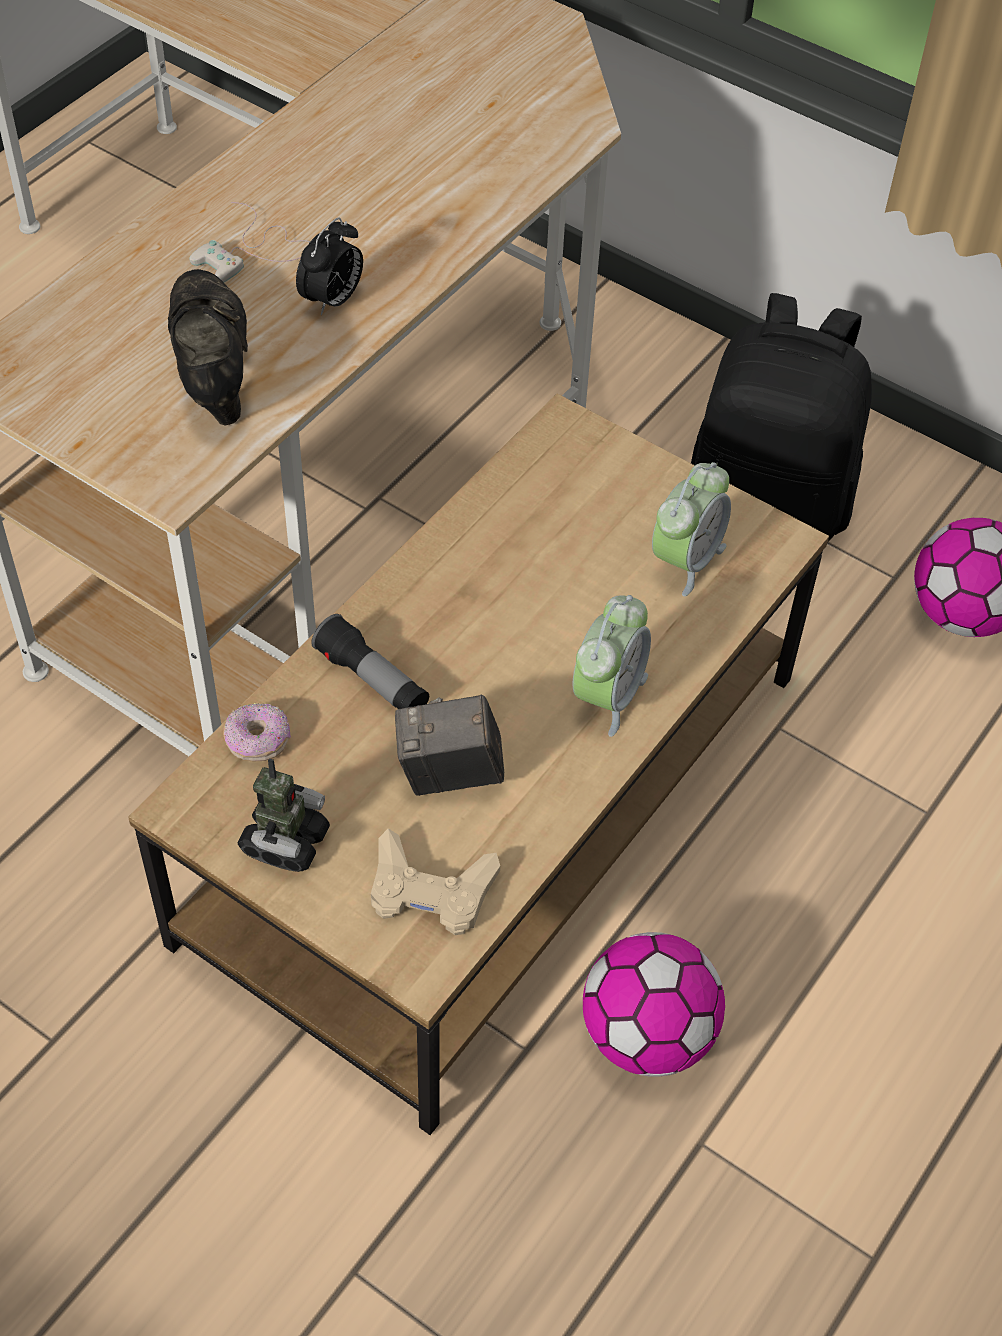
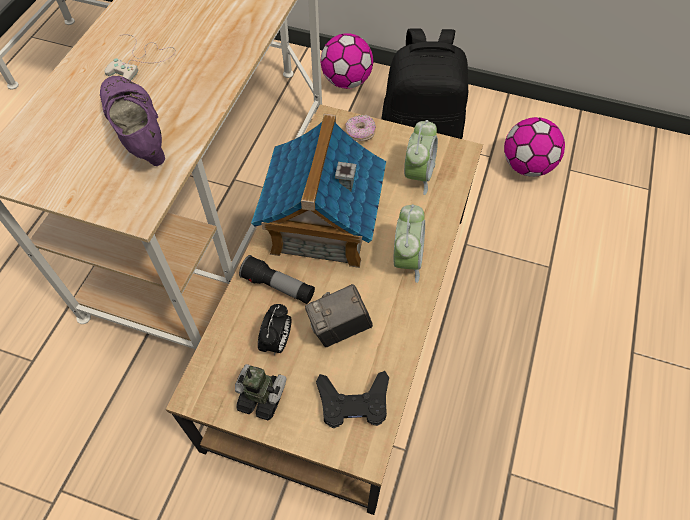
camera: 15 degrees left, 5 degrees up
black shoe [168,269,248,426] -> purple shoe [100,76,165,166]
donut [223,703,291,762] -> donut moved to [345,115,376,142]
toy robot [238,758,330,872] -> toy robot turned 75 degrees counterclockwise [235,364,287,420]
alarm clock [296,217,363,315] -> alarm clock moved to [258,304,291,356]
beige game controller [371,828,500,935] -> black game controller [316,371,389,428]
football [583,932,725,1077] -> football moved to [321,33,373,89]
none -> toy house [251,113,386,268]

